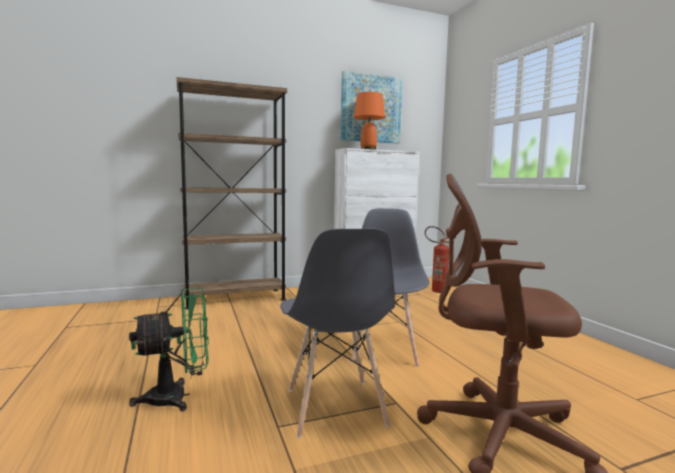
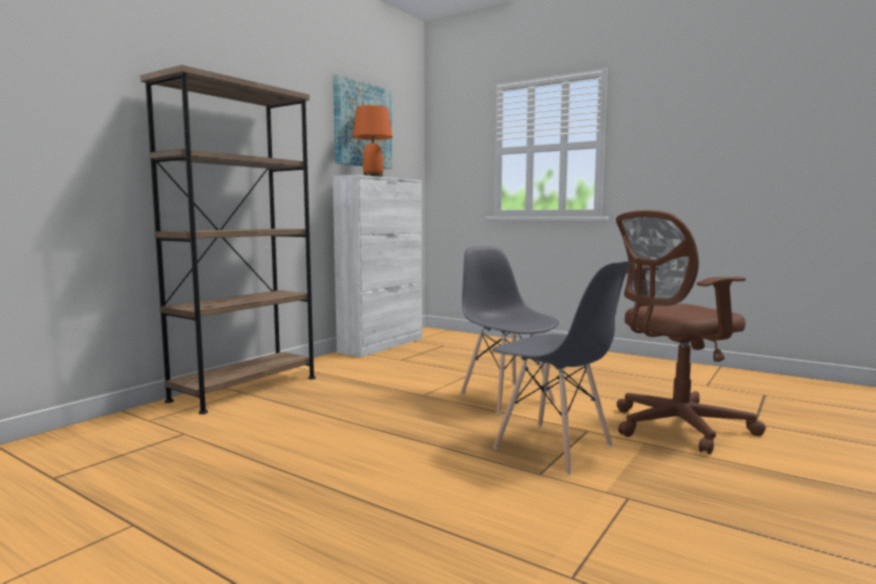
camera: 35 degrees left, 0 degrees up
green fan [129,288,209,411] -> none
fire extinguisher [425,226,449,293] -> none

